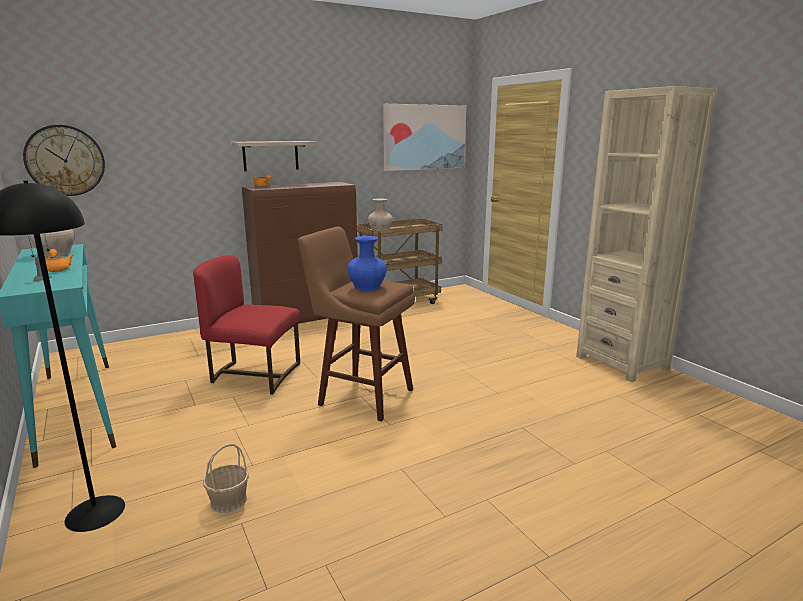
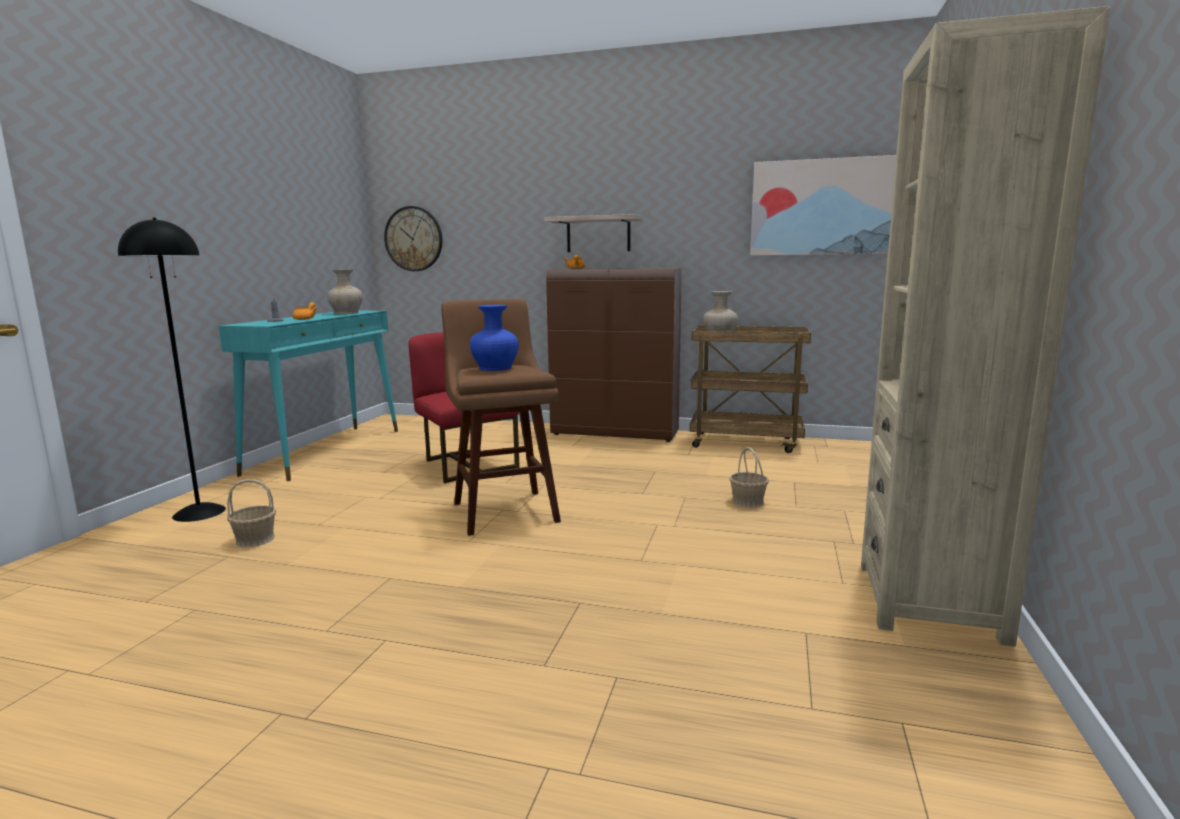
camera: 45 degrees right, 5 degrees down
none -> basket [729,447,769,508]

